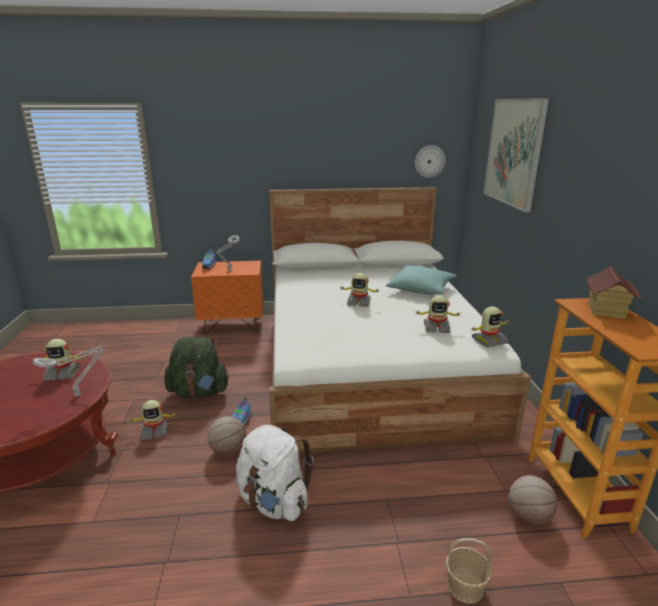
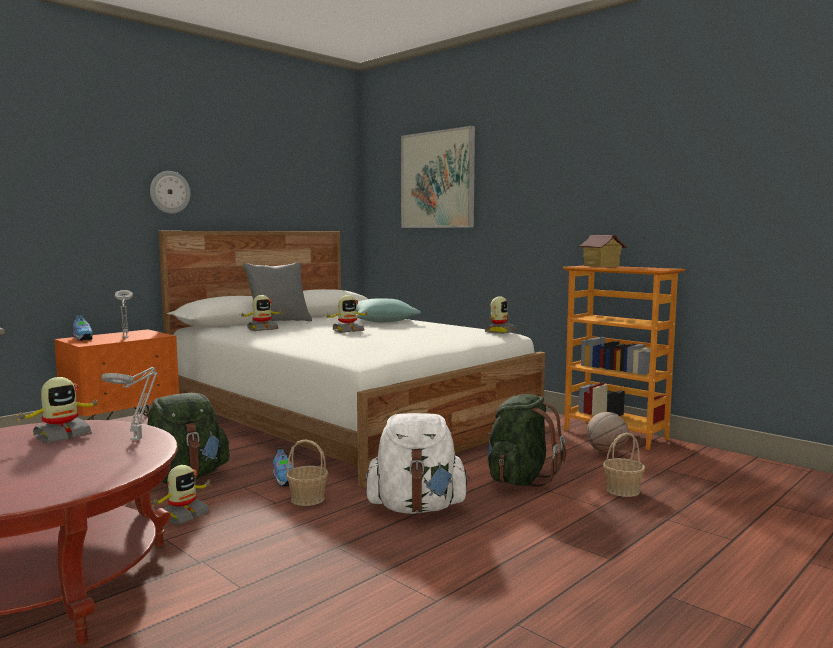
camera: 40 degrees left, 15 degrees down
basketball [207,416,246,455] -> basket [286,439,328,506]
toy robot [414,295,460,333] -> toy robot moved to [240,295,284,331]
wall clock [415,145,446,178] -> wall clock moved to [150,171,191,214]
none -> grey pillow [243,262,312,322]
none -> green backpack [486,394,566,488]

